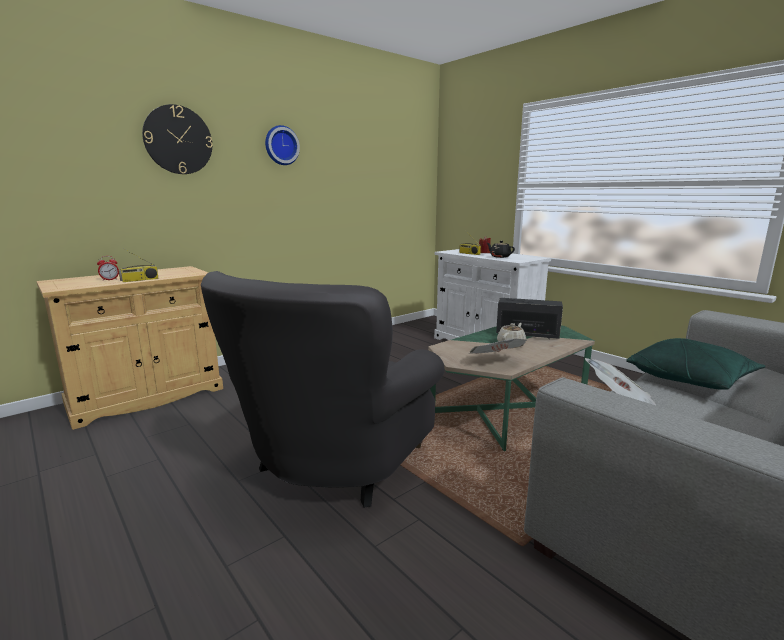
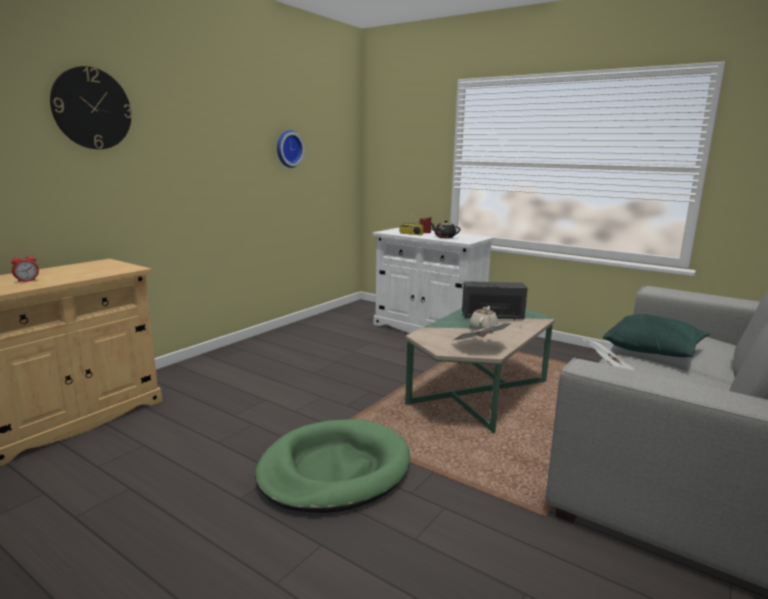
camera: 15 degrees left, 0 degrees up
radio [118,248,159,282] -> none
grey armchair [201,271,445,508] -> green dog bed [255,419,410,513]
wall clock [265,125,300,165] -> wall clock moved to [277,130,305,168]

